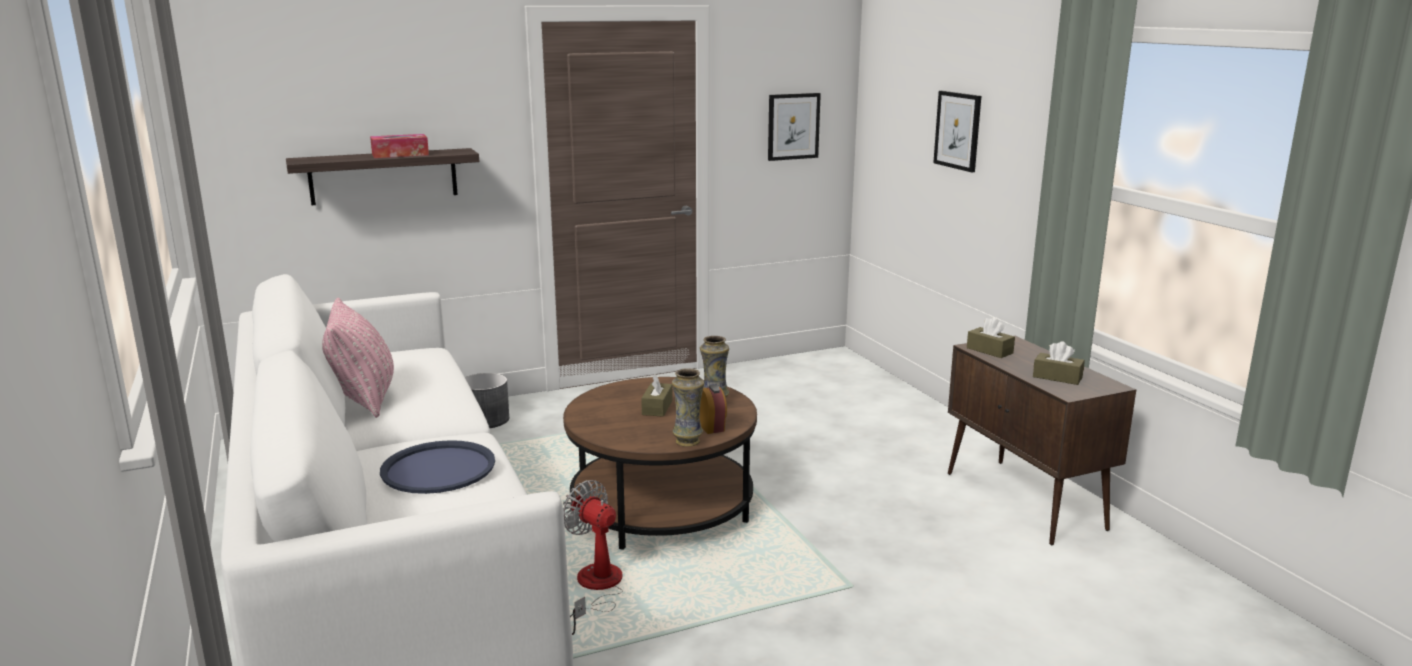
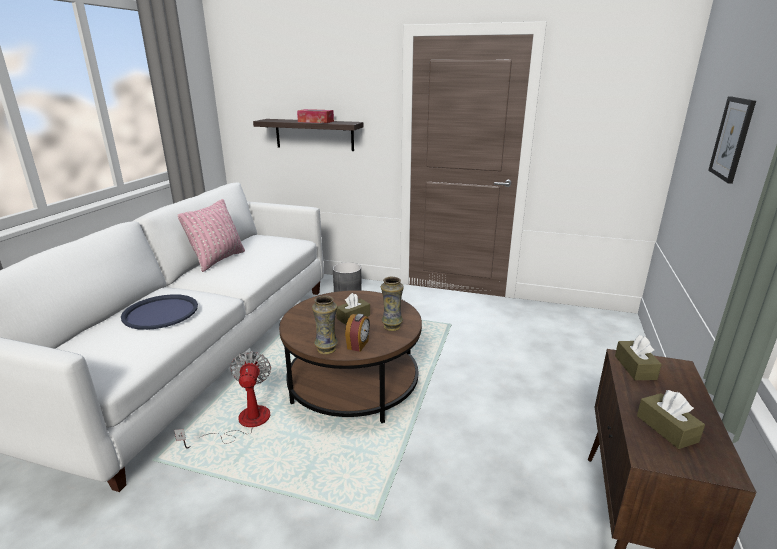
camera: 40 degrees right, 5 degrees up
picture [768,93,821,161] -> none

